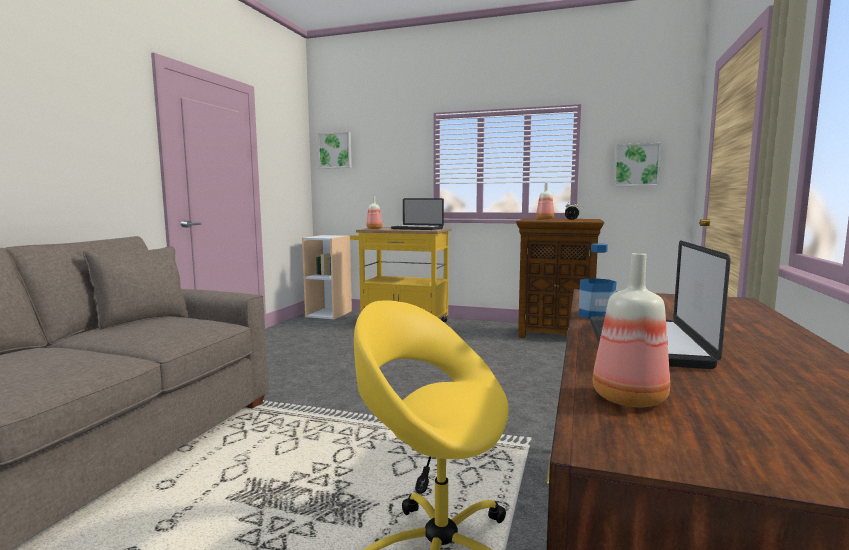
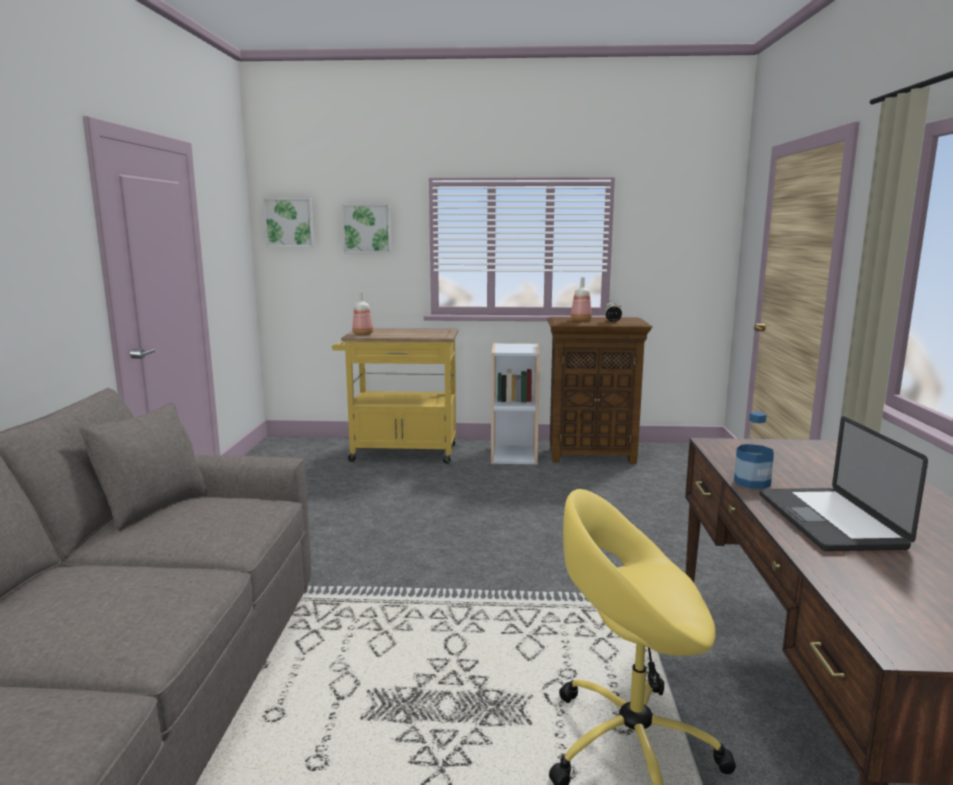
camera: 15 degrees left, 5 degrees up
bookcase [302,235,352,319] -> bookcase moved to [491,343,540,465]
laptop [391,198,444,230] -> none
bottle [593,253,670,407] -> none
picture [614,143,661,186] -> picture moved to [342,204,391,253]

